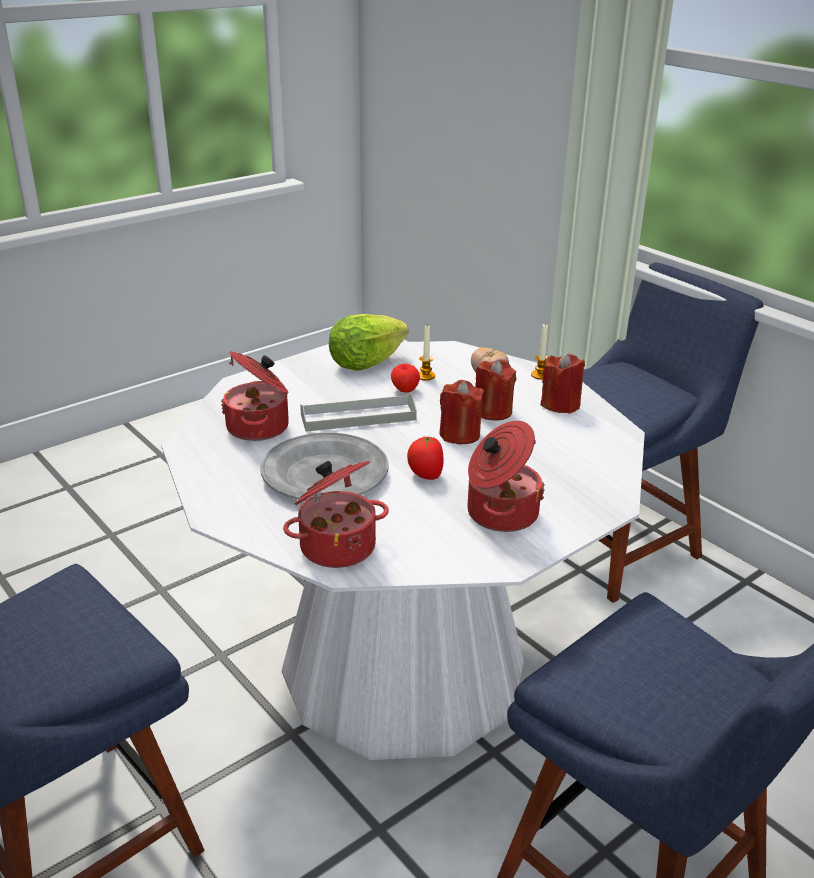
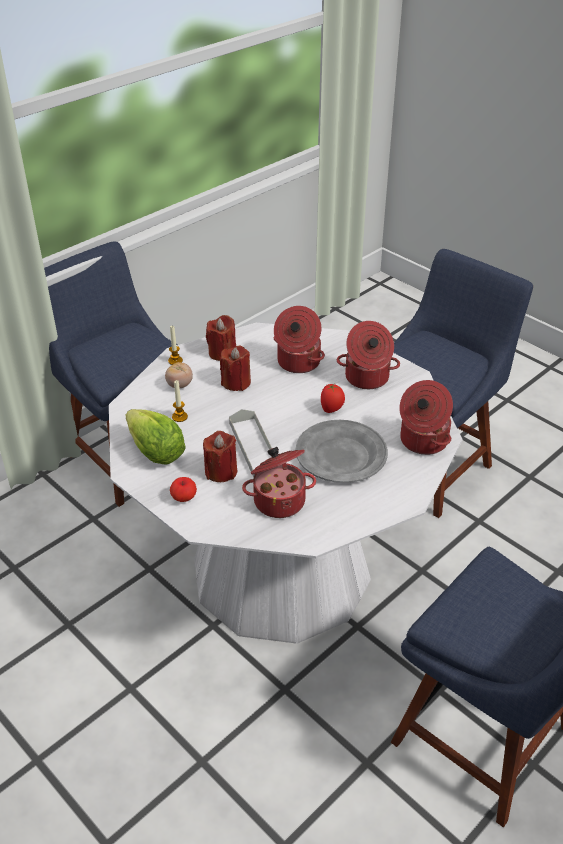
camera: 95 degrees left, 10 degrees up
apple [391,364,420,393] -> apple moved to [170,477,197,502]
red candle [439,380,484,444] -> red candle moved to [203,431,237,482]
none -> cooking pot [274,306,325,373]

